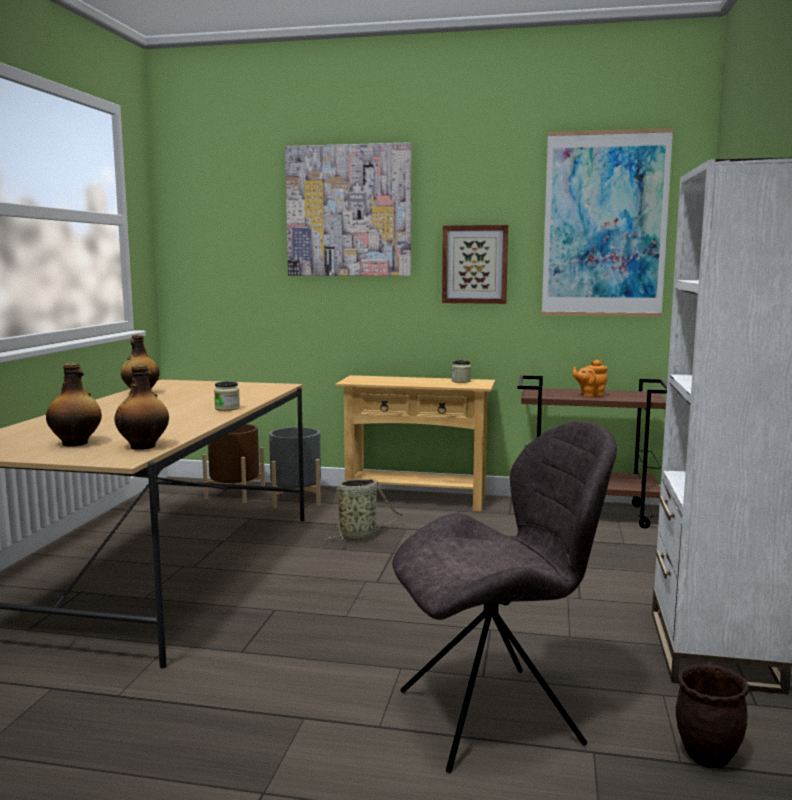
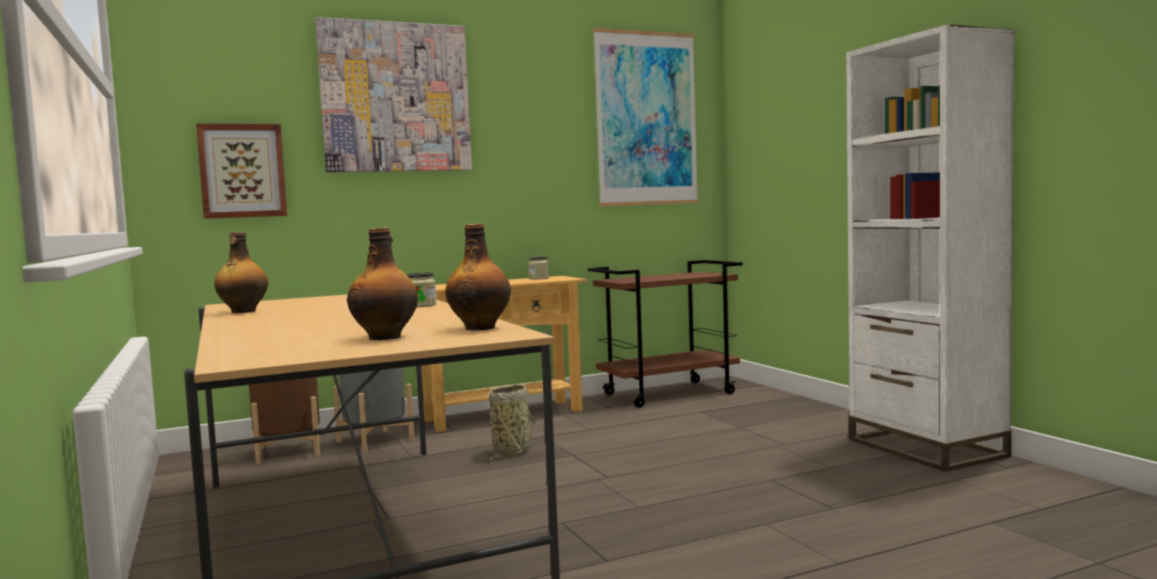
camera: 35 degrees left, 5 degrees down
grey chair [392,421,617,773] -> none
picture [442,225,508,304] -> picture moved to [196,123,287,219]
orange teapot [573,360,607,398] -> none
brown planter [676,664,749,768] -> none

